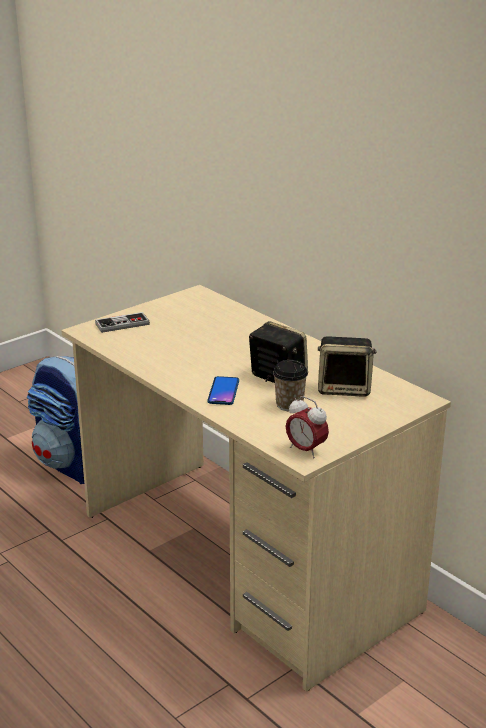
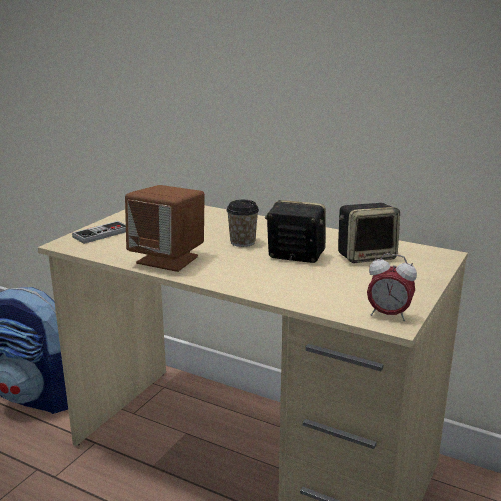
camera: 20 degrees left, 5 degrees down
phone [208,376,239,405] -> none
cup [273,360,308,411] -> cup moved to [226,200,259,247]
none -> brown speaker [125,185,205,272]

